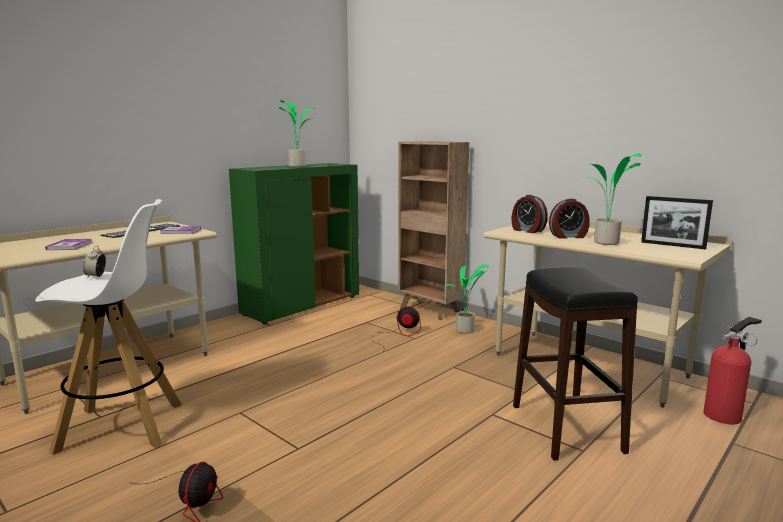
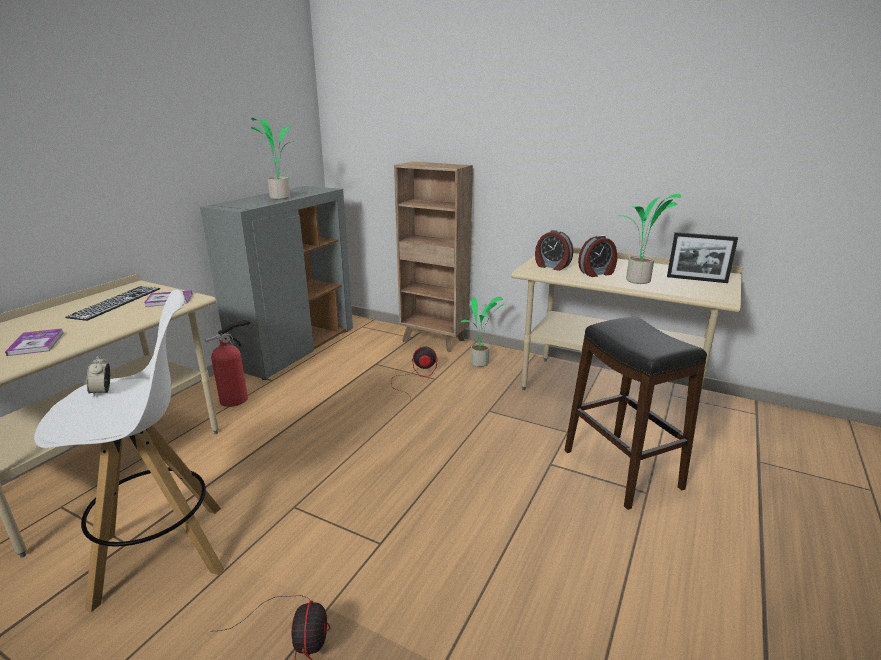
camera: 15 degrees left, 10 degrees up
green cabinet [229,163,359,324] -> grey cabinet [200,186,353,380]
fire extinguisher [703,317,762,424] -> fire extinguisher moved to [205,319,250,407]

